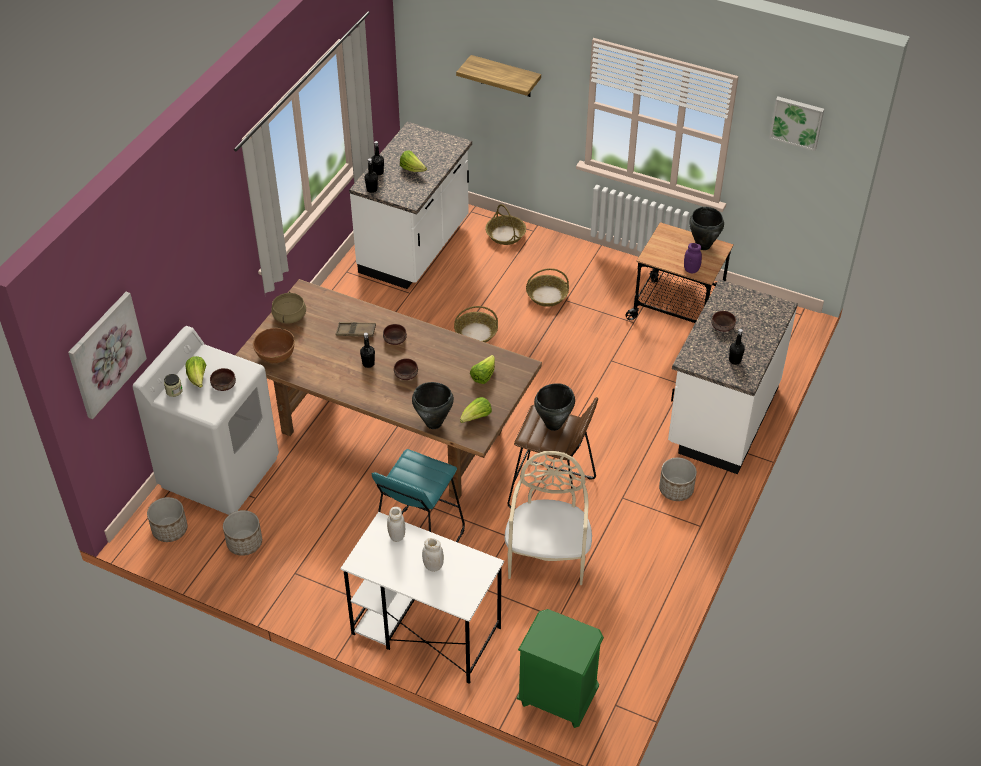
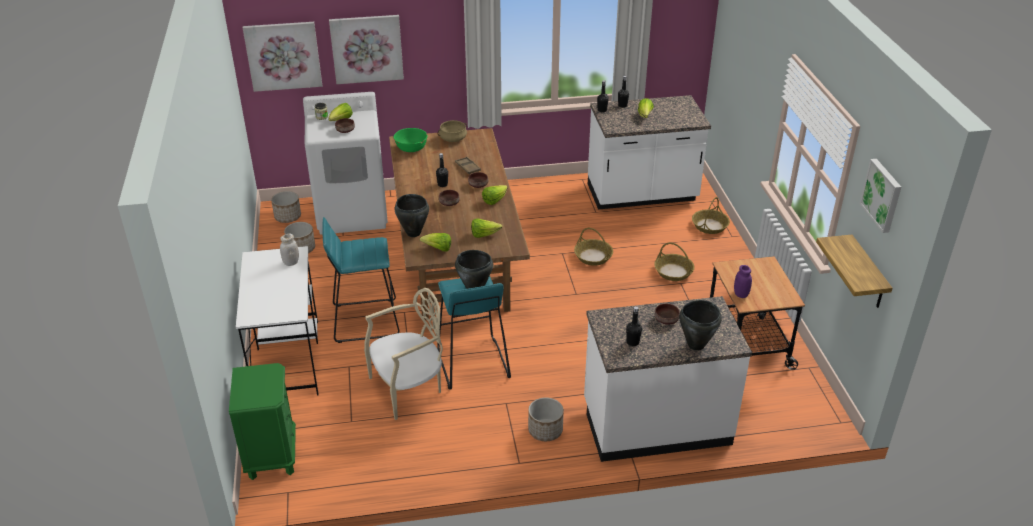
camera: 55 degrees right, 10 degrees down
brown bowl [253,328,295,363] -> green bowl [393,128,428,152]
white jar [422,538,444,572] -> none
shelf [456,55,541,97] -> shelf moved to [816,234,893,308]
brown stool [507,397,598,509] -> turquoise stool [437,276,511,389]
black cooking pot [689,207,724,250] -> black cooking pot moved to [679,300,721,351]
none -> picture [329,15,404,84]
none -> lettuce [482,185,508,205]

